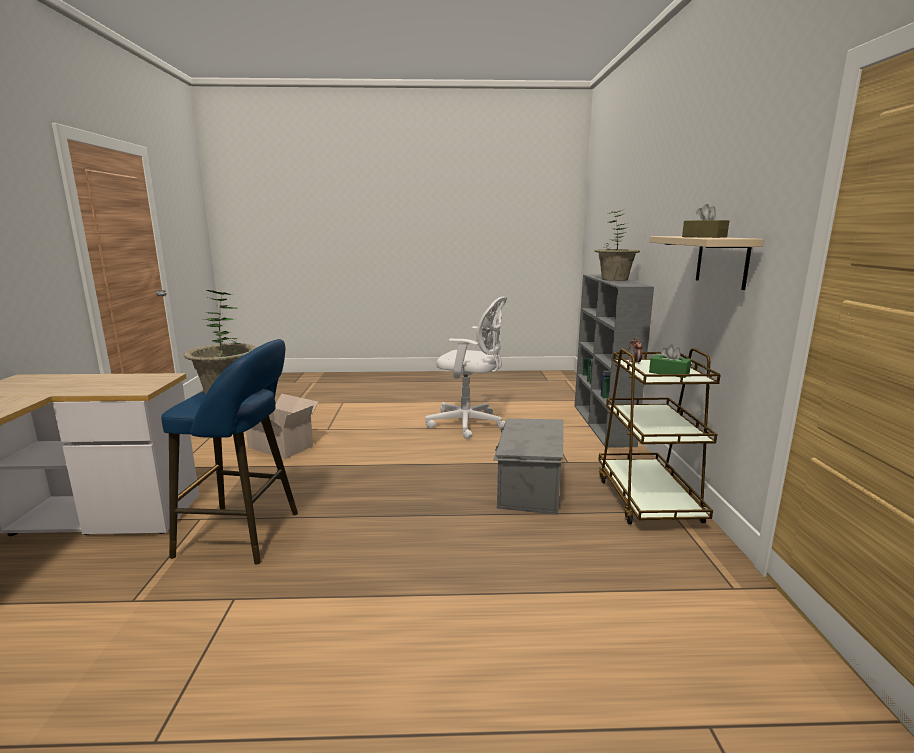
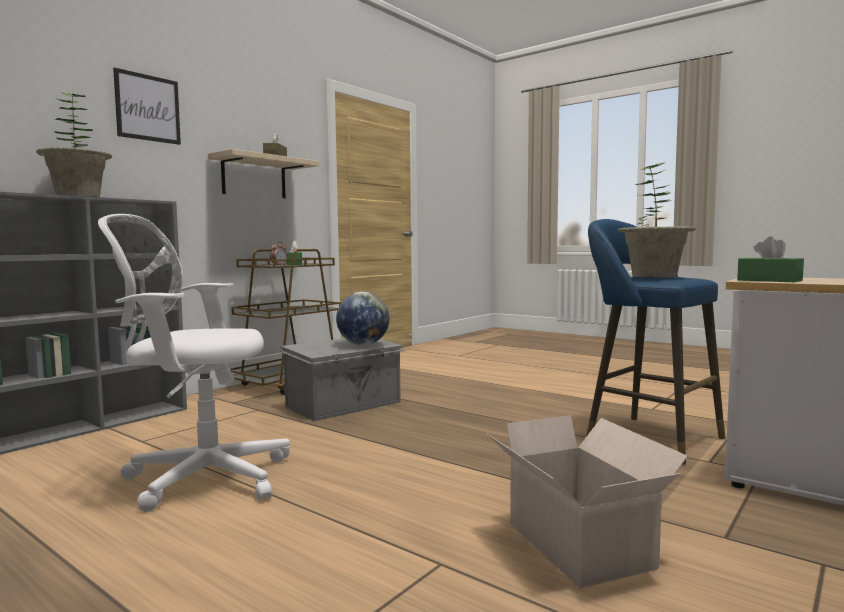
camera: 140 degrees left, 10 degrees down
white office chair [425,297,507,439] -> white office chair turned 60 degrees counterclockwise [98,214,290,512]
none -> picture [113,68,181,145]
none -> globe [336,292,389,345]
none -> green tissue box [737,236,804,282]

